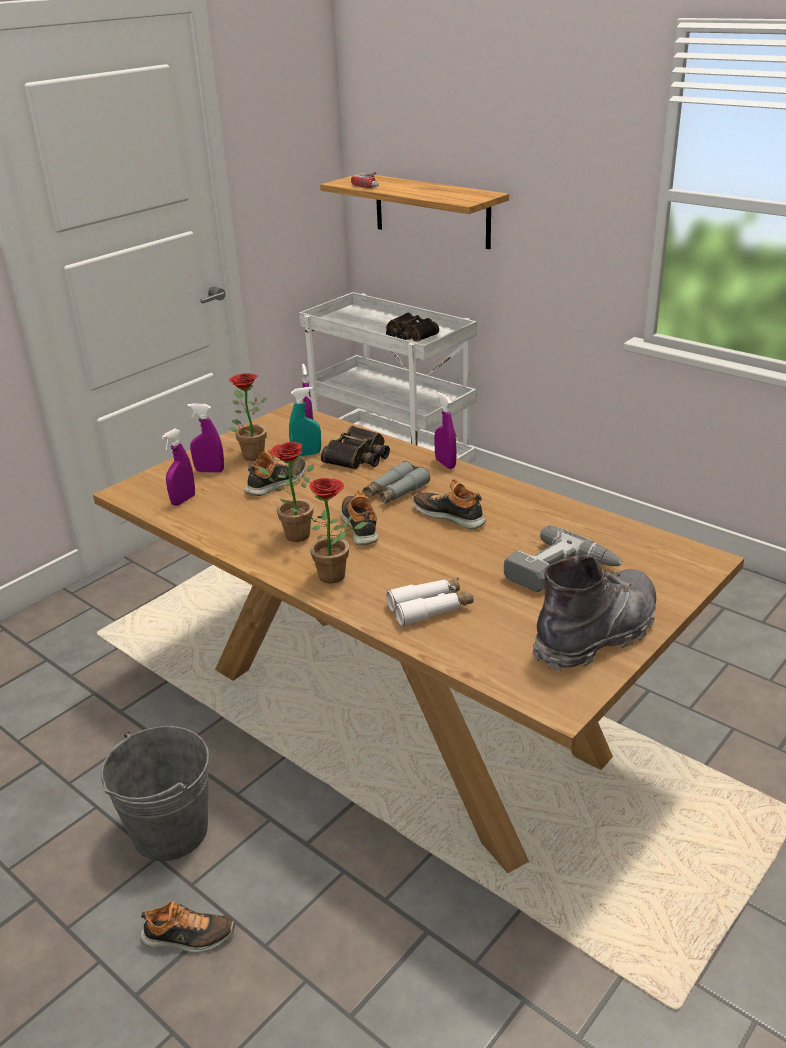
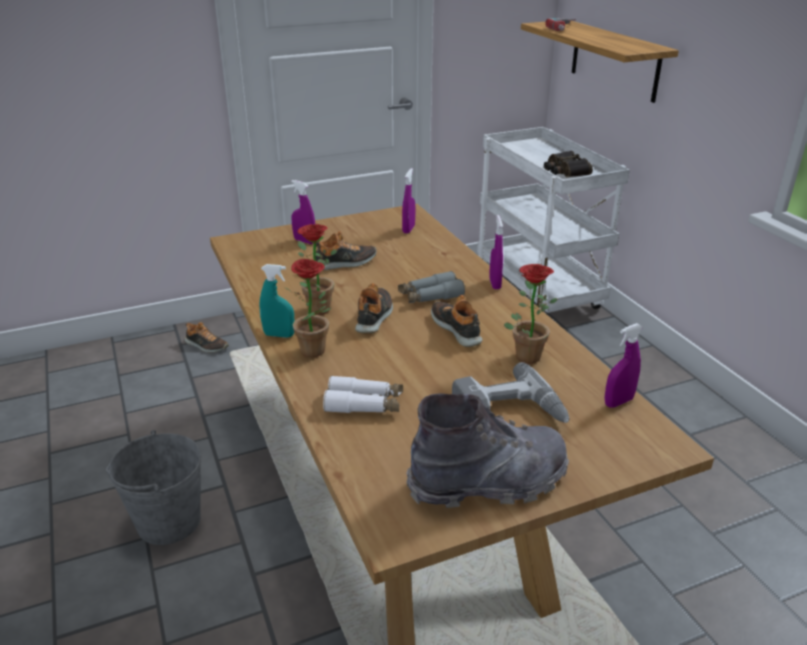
camera: 25 degrees right, 0 degrees up
shoe [141,901,235,953] -> shoe moved to [185,322,229,353]
purple spray bottle [162,429,195,506] -> purple spray bottle moved to [604,323,643,408]
potted plant [229,373,267,461] -> potted plant moved to [504,264,558,364]
turquoise spray bottle [289,387,321,457] -> turquoise spray bottle moved to [259,264,294,338]
binoculars [321,426,390,469] -> none

